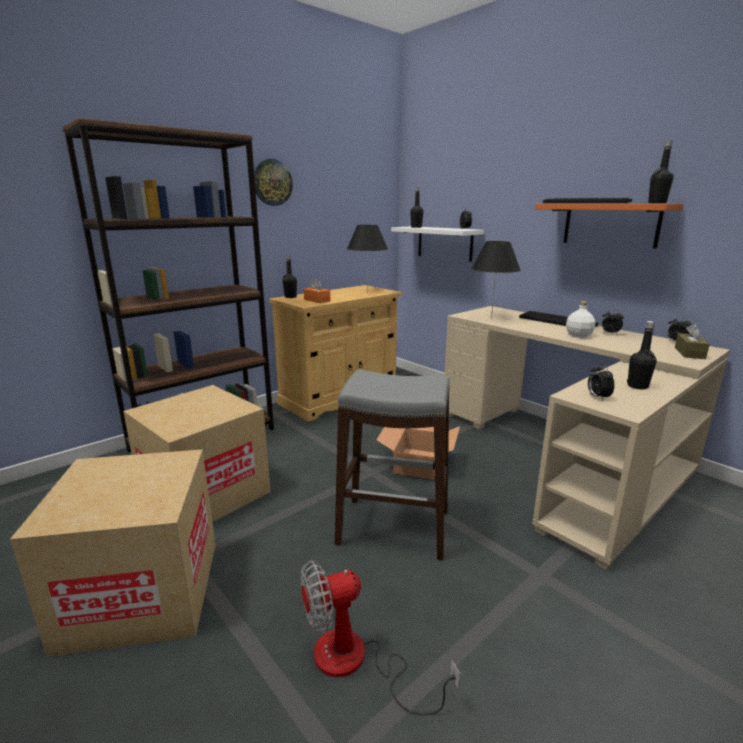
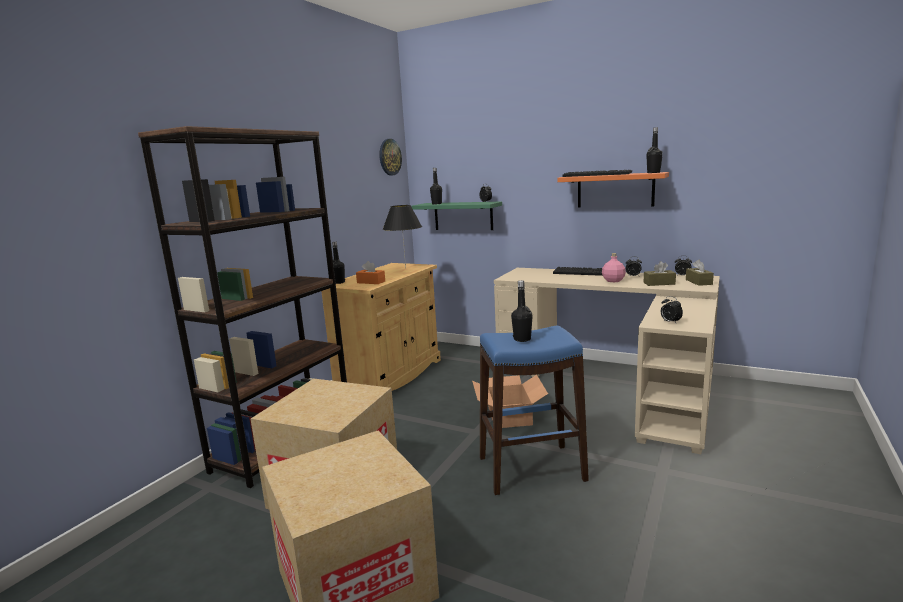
camera: 20 degrees left, 5 degrees down
wall clock [254,159,293,206] -> wall clock moved to [379,139,402,176]
fan [300,560,460,715] -> none
grey stool [335,370,450,560] -> blue stool [480,326,589,495]
white shelf [391,226,484,262] -> green shelf [411,201,502,230]
black table lamp [471,241,521,319] -> none
white bottle [566,301,595,338] -> pink bottle [602,253,626,282]
black bottle [627,321,657,389] -> black bottle moved to [511,280,532,342]
none -> brown tissue box [644,261,676,286]

